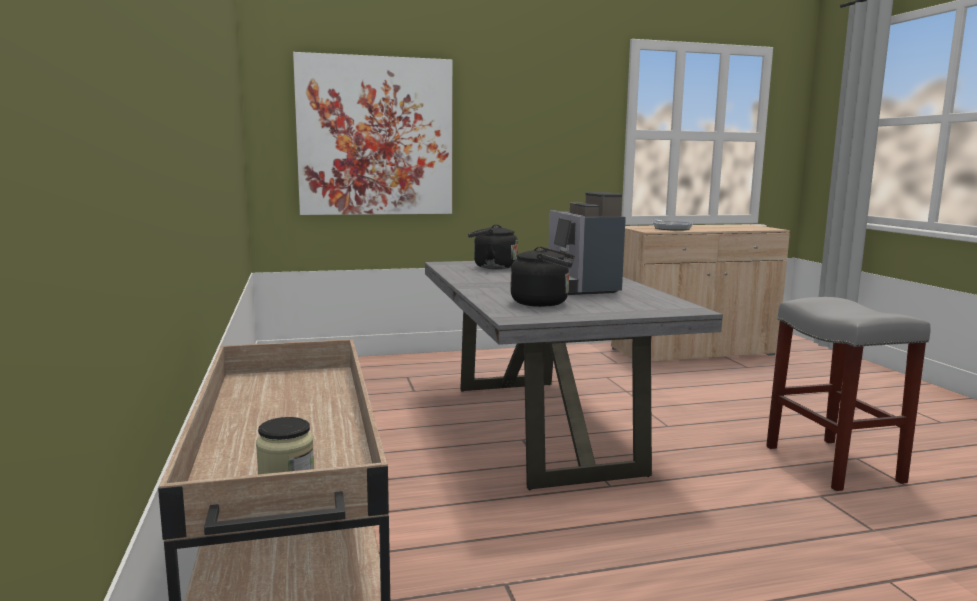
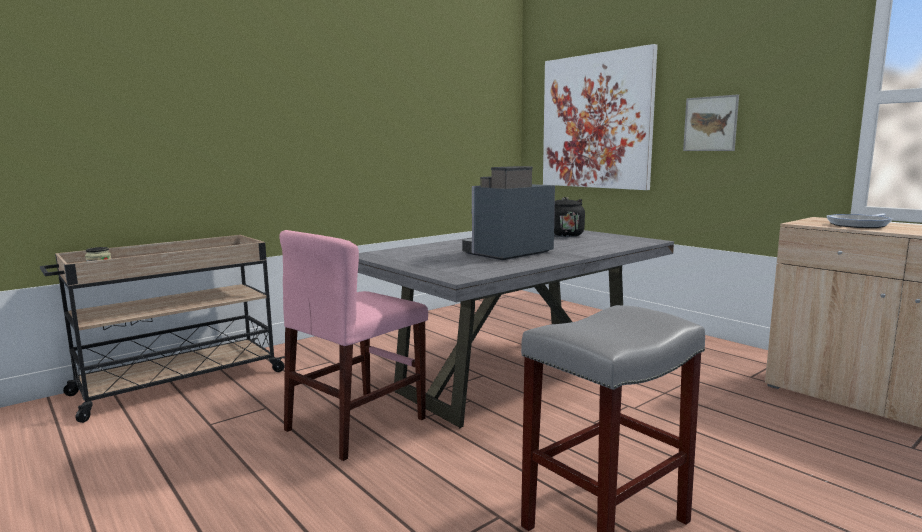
camera: 65 degrees right, 0 degrees up
black kettle [510,247,575,307] -> none
none -> pink chair [279,230,428,461]
none -> picture [683,94,739,151]

